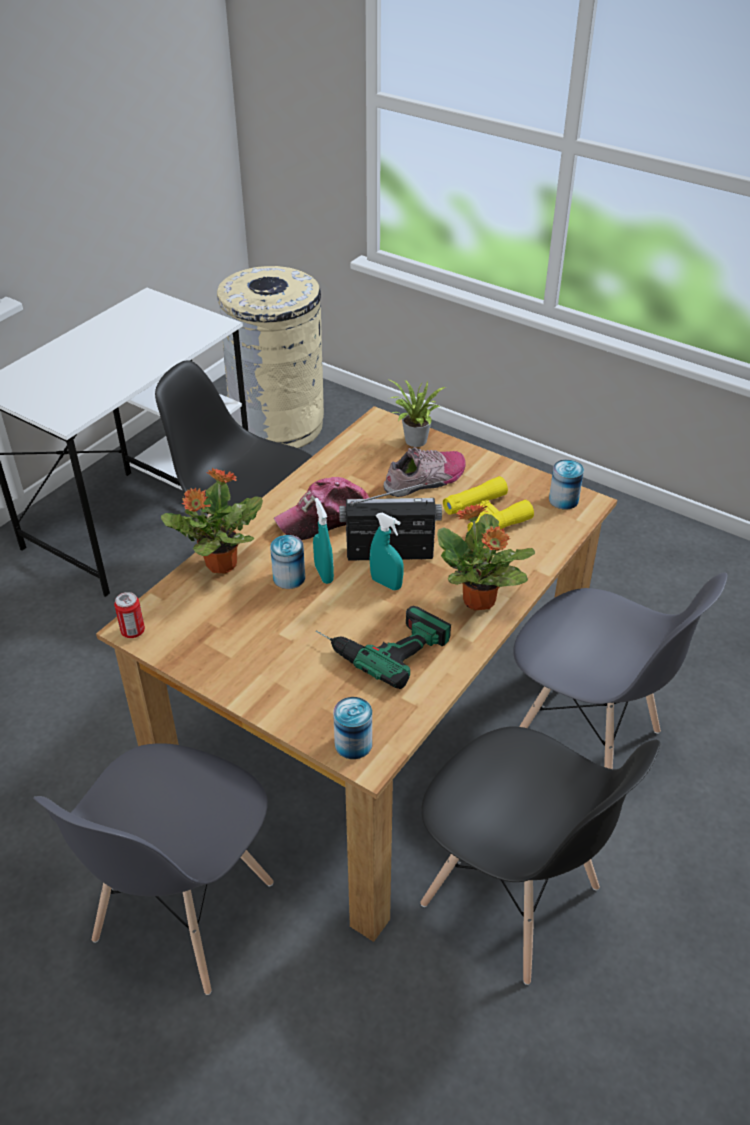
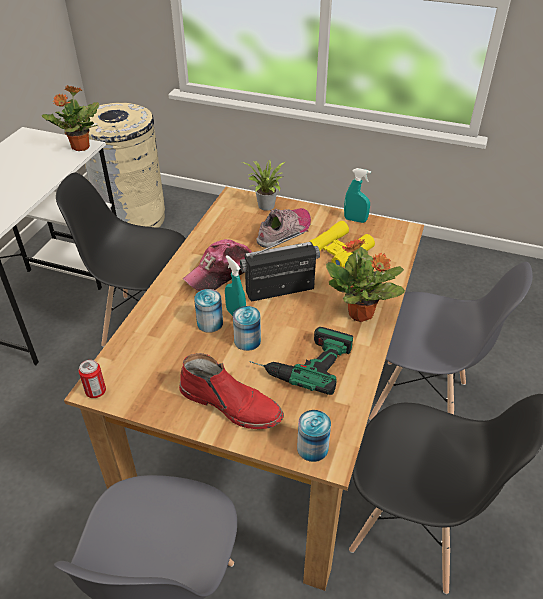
camera: 15 degrees left, 0 degrees up
potted plant [161,468,263,574] -> potted plant moved to [42,85,99,151]
turquoise spray bottle [370,513,404,590] -> turquoise spray bottle moved to [344,168,371,223]
can [549,460,584,510] -> can moved to [233,306,261,351]
none -> red boot [179,353,284,429]

